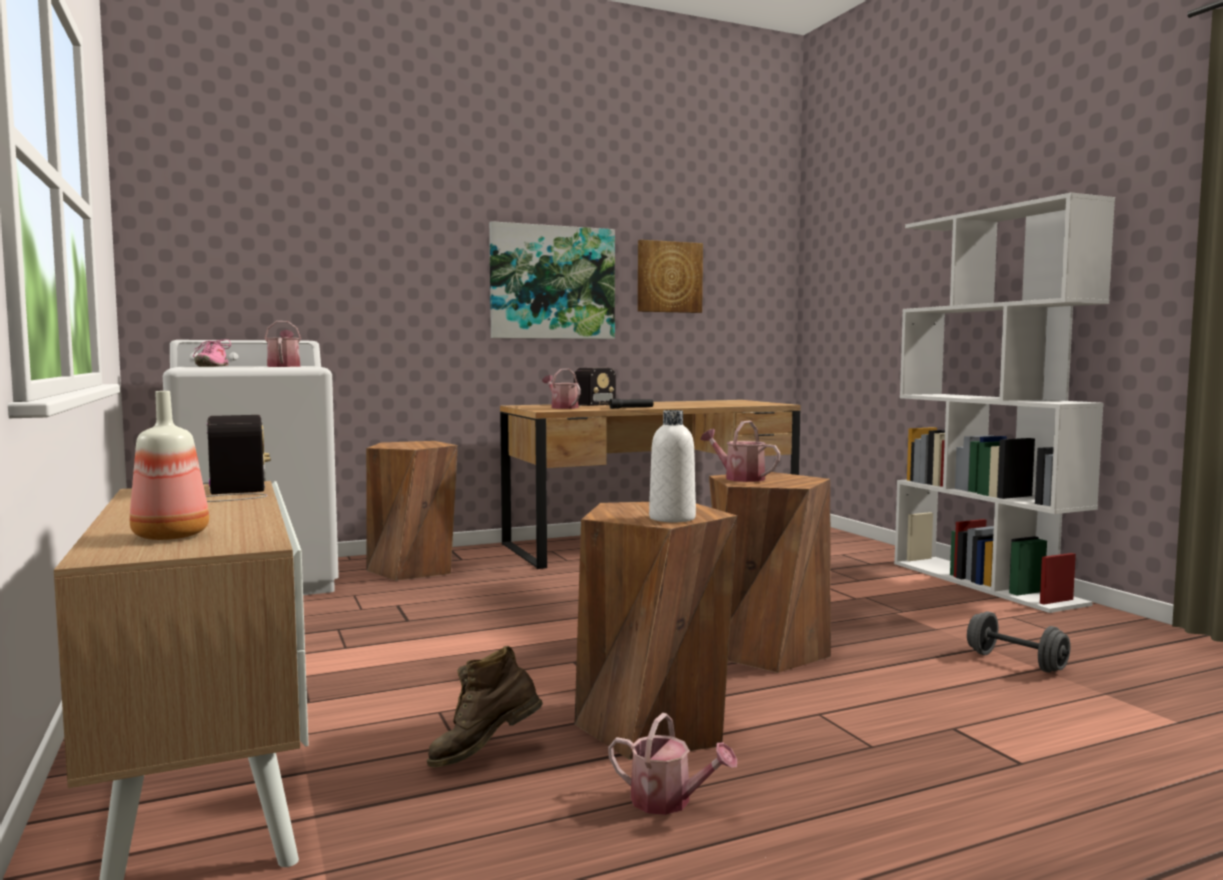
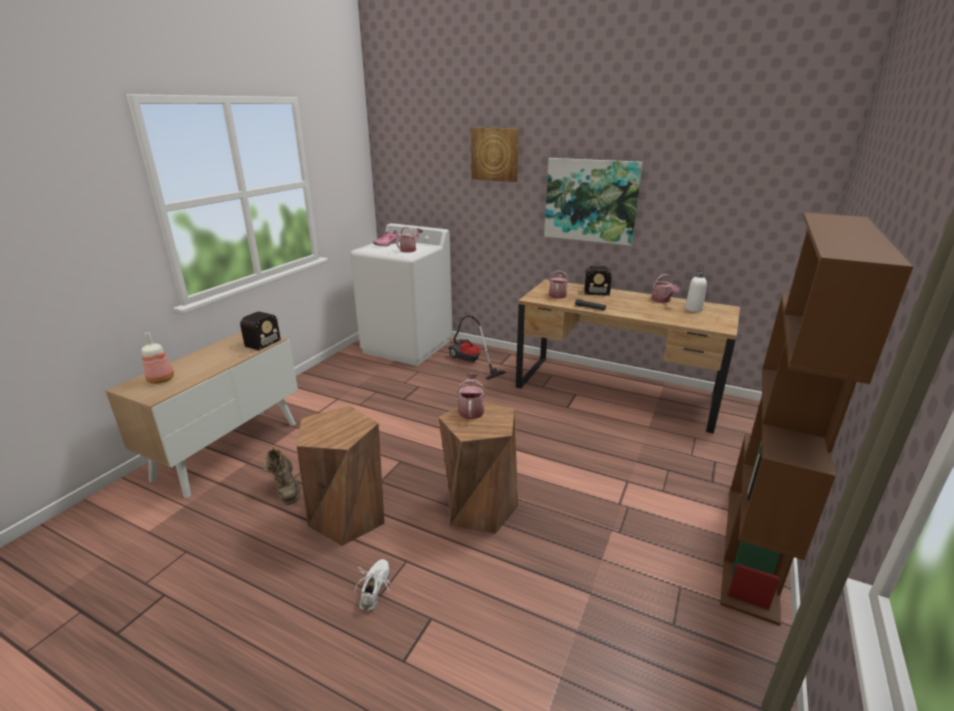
camera: 50 degrees right, 20 degrees up
brown stool [366,441,458,581] -> vacuum cleaner [448,315,506,380]
brown boot [427,646,543,768] -> brown boot turned 135 degrees counterclockwise [263,448,300,505]
watering can [608,713,737,815] -> watering can moved to [652,274,680,303]
picture [638,240,703,313] -> picture moved to [471,127,519,182]
white bottle [649,410,696,522] -> white bottle moved to [685,271,707,312]
white bookcase [894,193,1115,613] -> brown bookcase [720,213,913,626]
grey dumbbell [967,611,1070,673] -> none
none -> white shoe [354,559,390,612]

